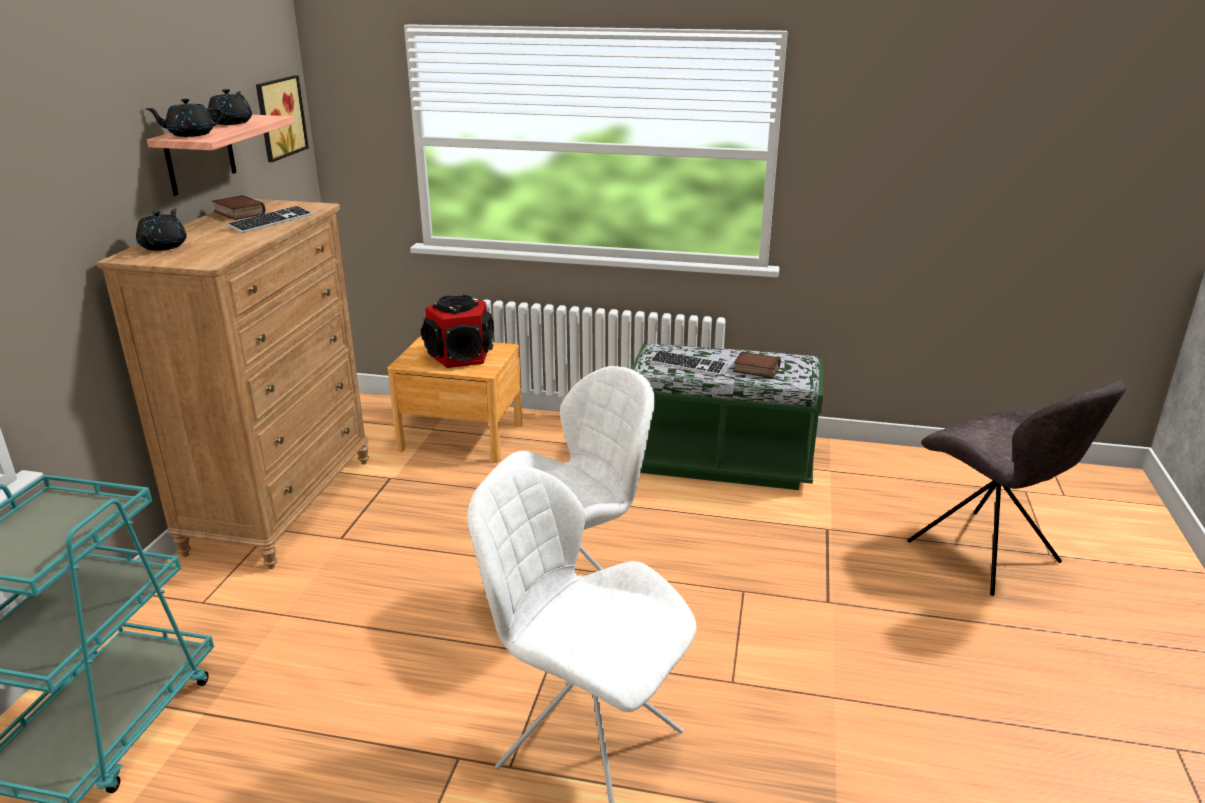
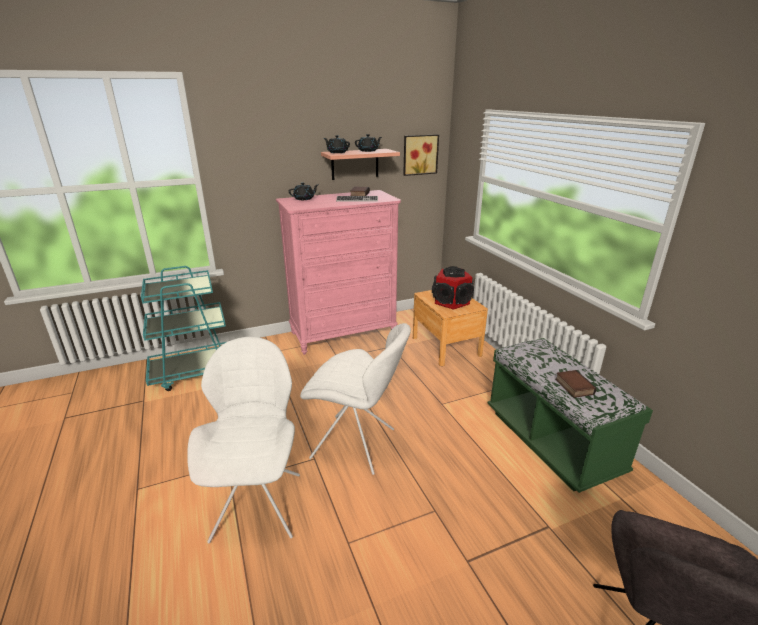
camera: 55 degrees right, 0 degrees up
brown dresser [97,199,369,569] -> pink dresser [276,190,401,355]
keyboard [650,350,727,376] -> none

